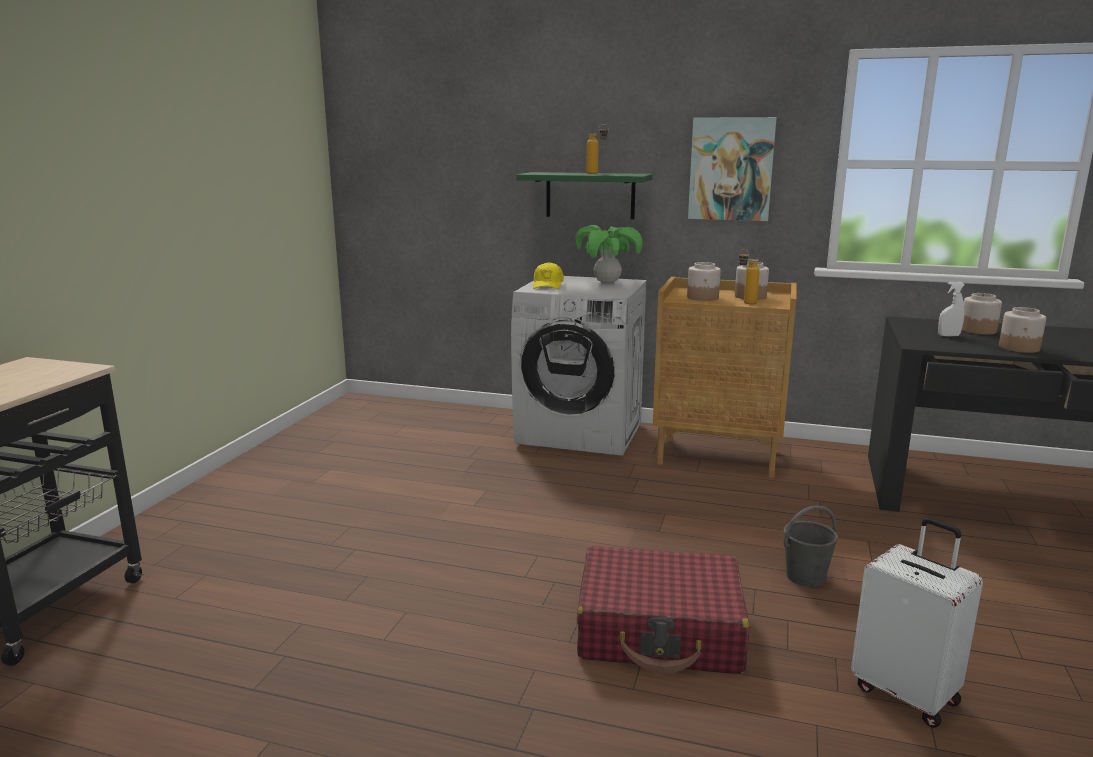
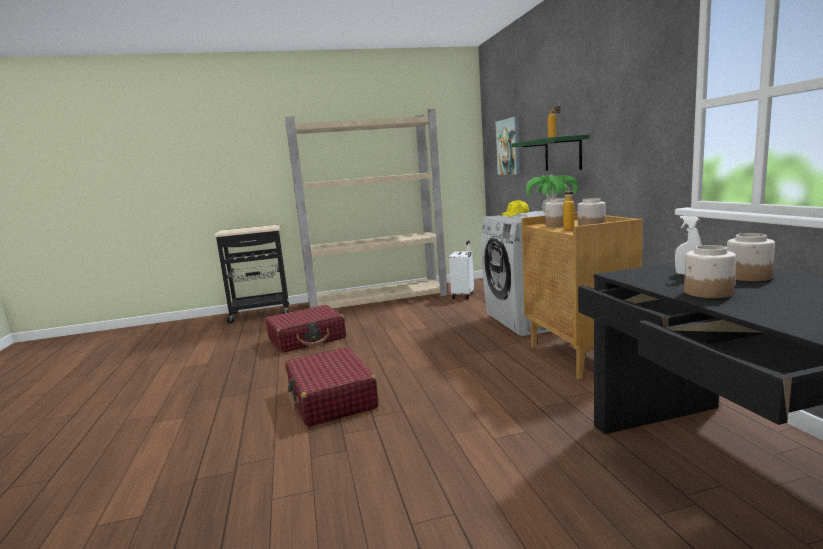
camera: 60 degrees right, 5 degrees down
picture [688,117,777,221] -> picture moved to [496,116,520,175]
grey bucket [784,506,838,587] -> none
white suitcase [851,518,983,728] -> white suitcase moved to [449,240,474,299]
none -> red suitcase [265,305,346,353]
none -> beige bookcase [285,109,448,308]

